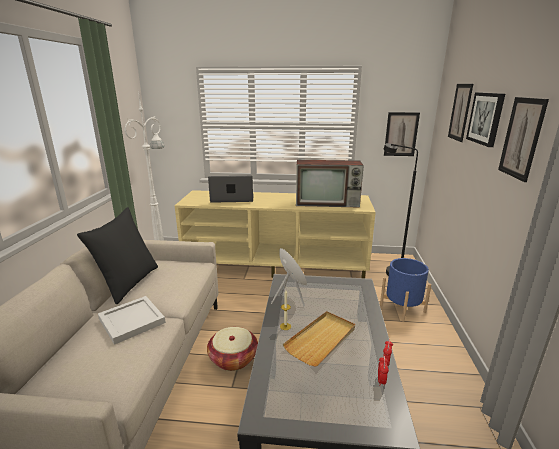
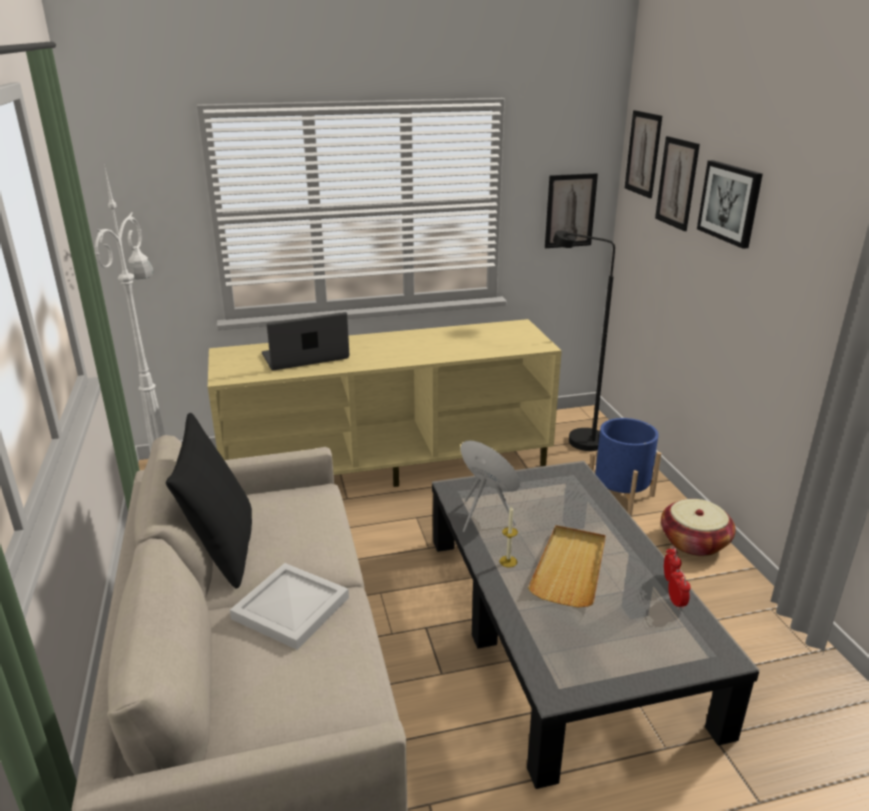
camera: 20 degrees left, 5 degrees up
basket [207,327,258,371] -> basket moved to [661,499,736,556]
television [296,160,364,208] -> none
picture [498,97,549,182] -> picture moved to [625,110,662,198]

